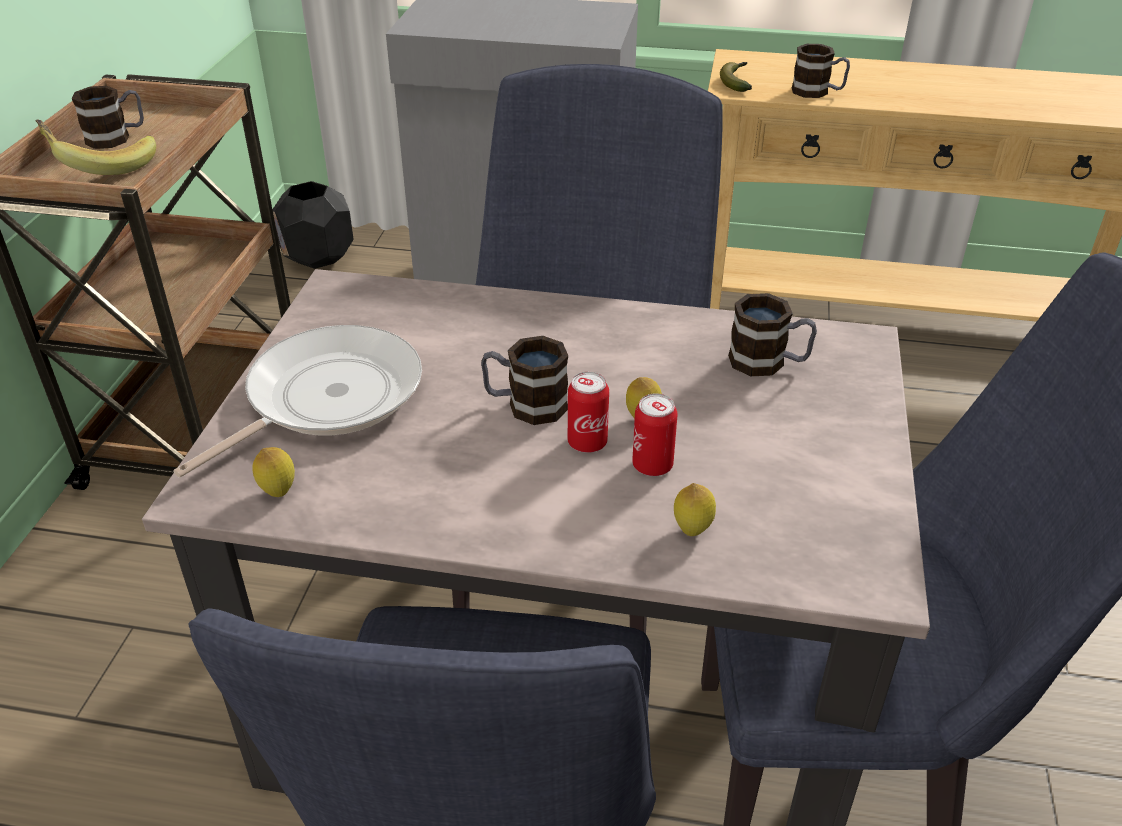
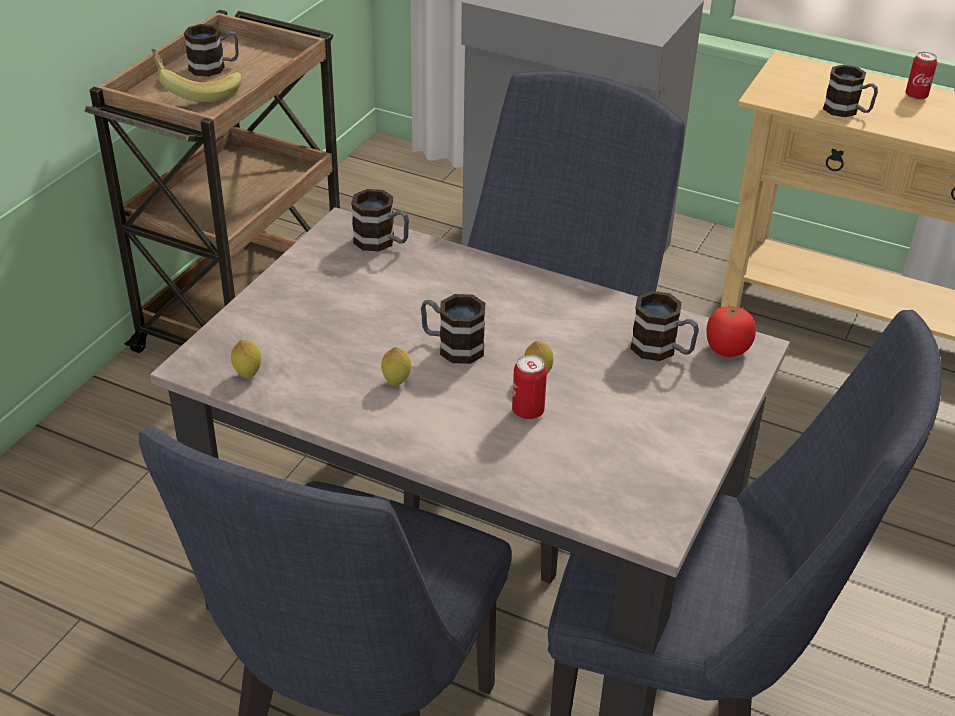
camera: 15 degrees right, 0 degrees up
frying pan [173,325,422,478] -> none
black planter [272,181,354,269] -> none
can [568,372,609,453] -> can moved to [905,52,937,100]
lemon [674,483,716,536] -> lemon moved to [381,347,411,386]
banana [720,62,752,92] -> none
none -> mug [351,189,409,251]
none -> tomato [706,303,756,357]

